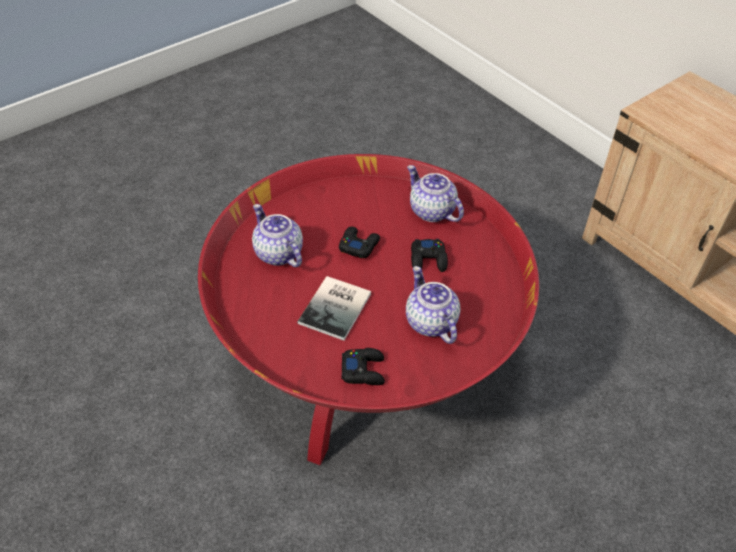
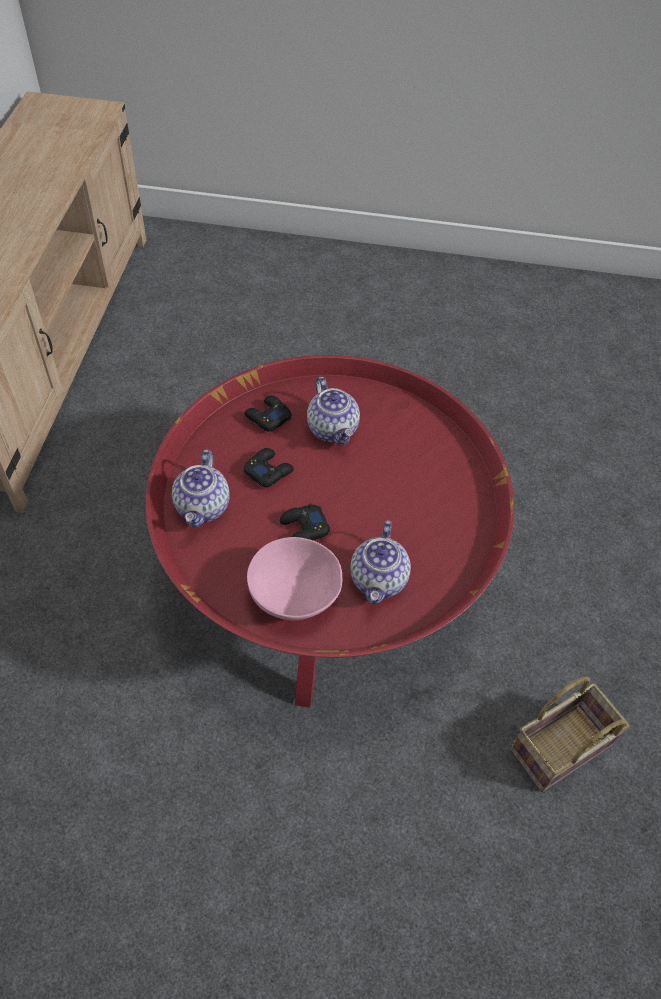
camera: 135 degrees left, 5 degrees up
book [297,276,371,341] -> none
black game controller [342,348,385,385] -> black game controller moved to [244,395,291,431]
teapot [406,266,460,344] -> teapot turned 45 degrees counterclockwise [307,377,360,446]
none -> pink bowl [247,537,342,620]
none -> basket [511,676,629,792]

